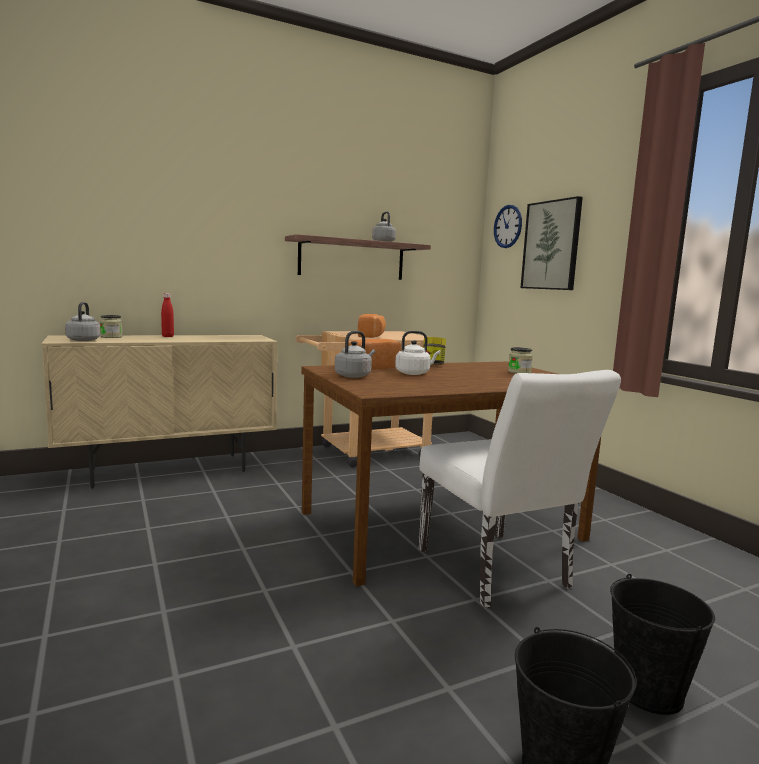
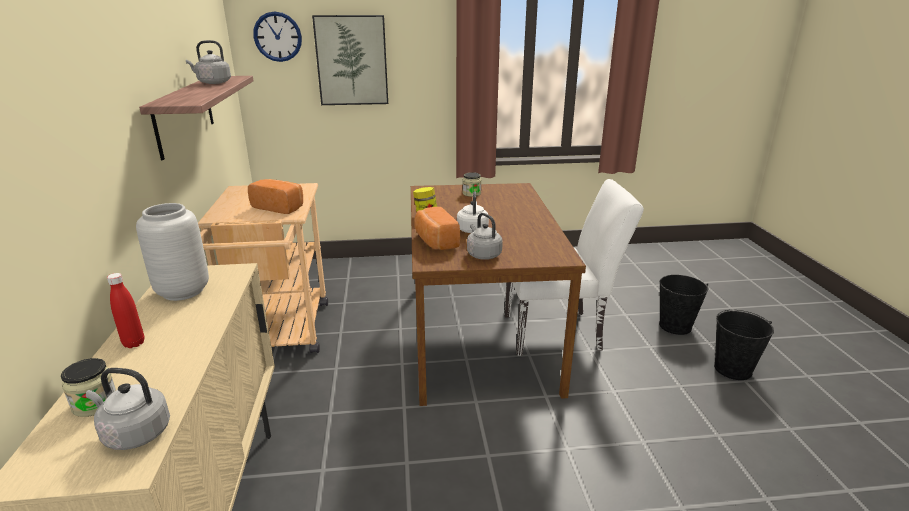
camera: 70 degrees left, 15 degrees up
none -> grey vase [136,203,209,301]

